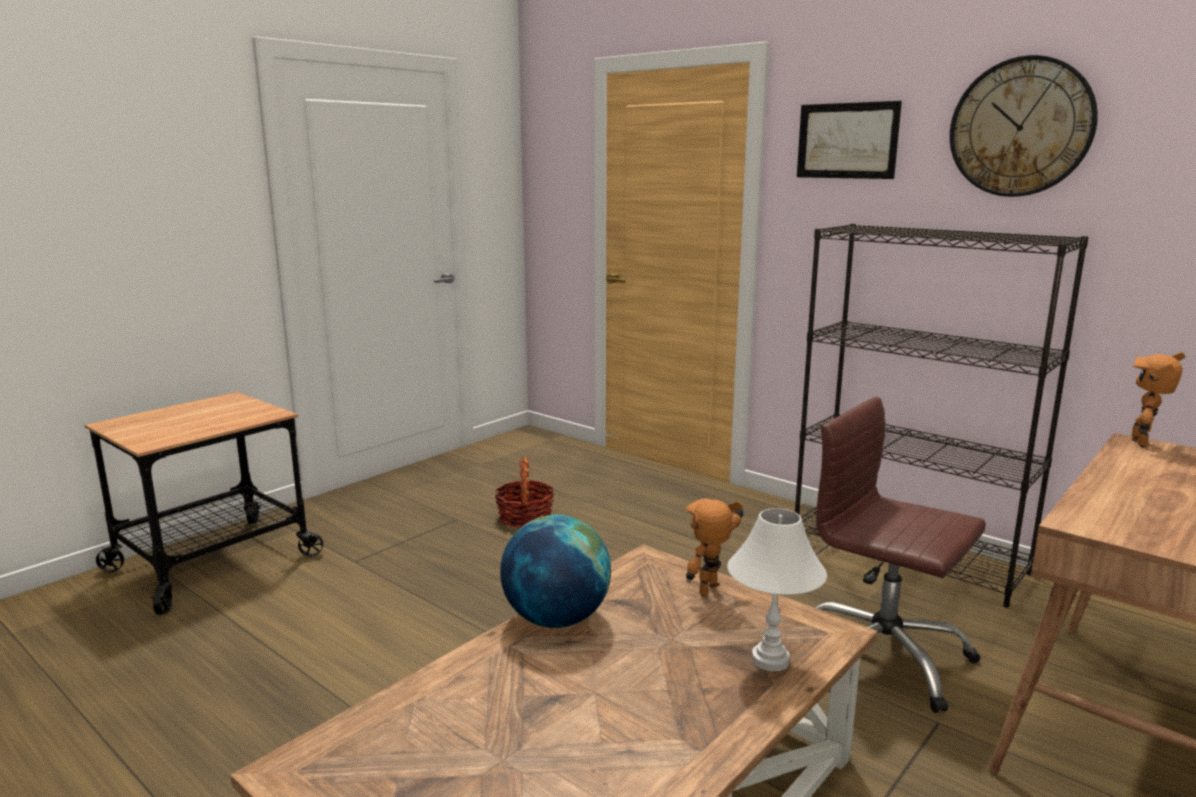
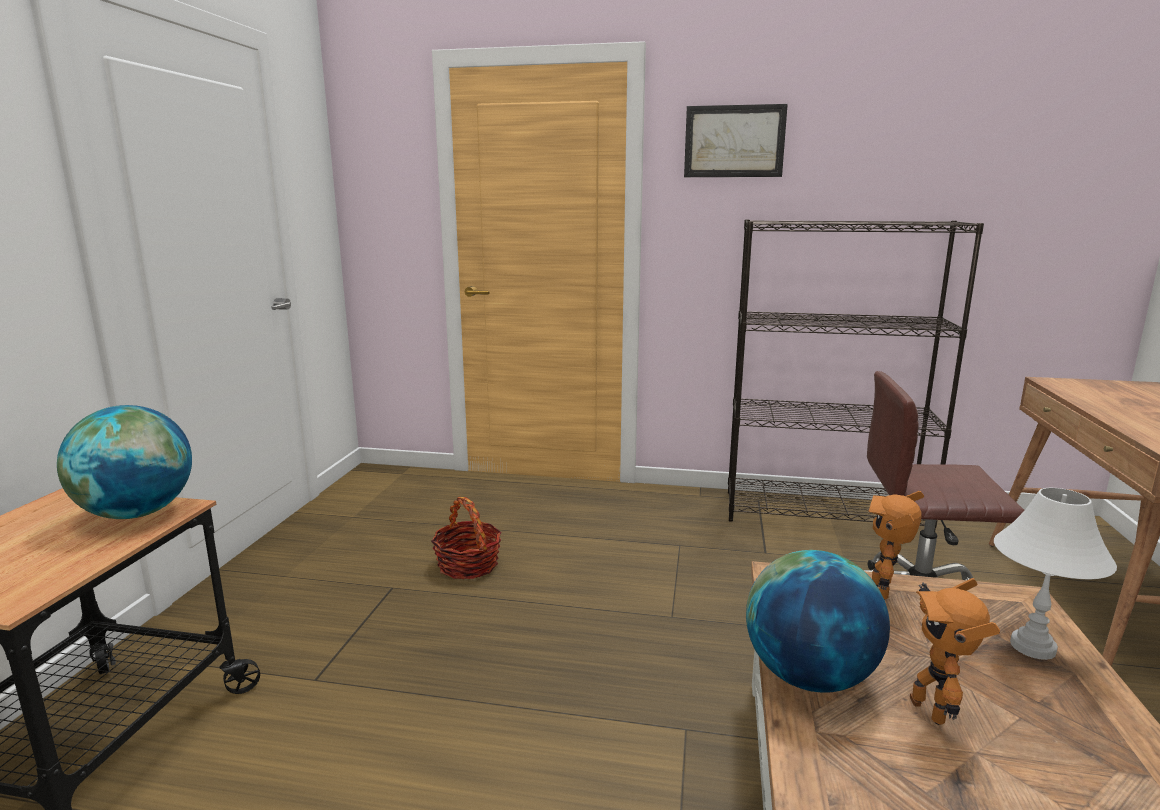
camera: 30 degrees left, 0 degrees up
wall clock [950,55,1098,197] -> none
toy robot [1132,352,1186,447] -> toy robot moved to [910,578,1000,725]
none -> globe [57,405,192,519]

